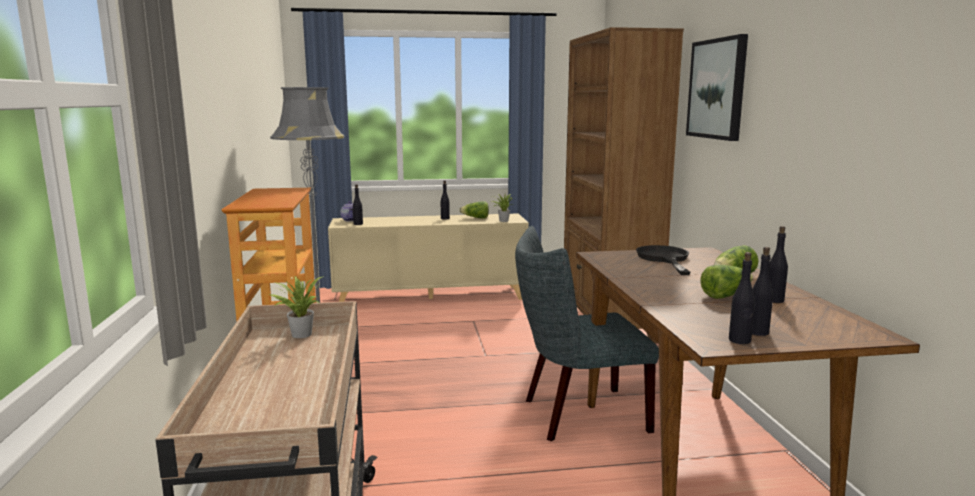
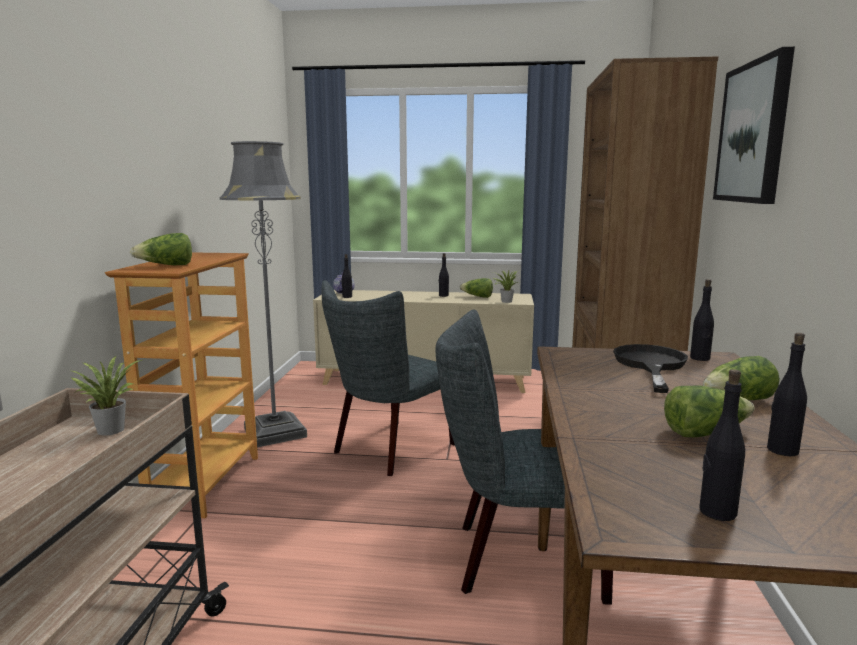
camera: 15 degrees right, 0 degrees up
black bottle [729,252,755,344] -> black bottle moved to [690,279,714,361]
none -> lettuce [130,233,192,265]
none -> grey chair [322,280,455,476]

